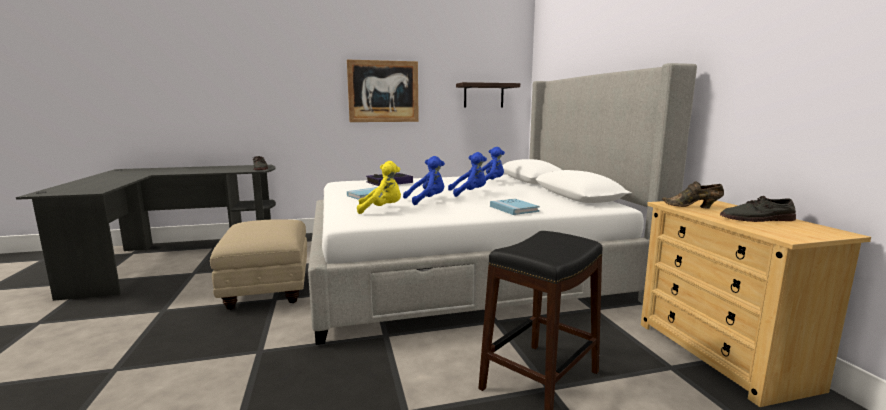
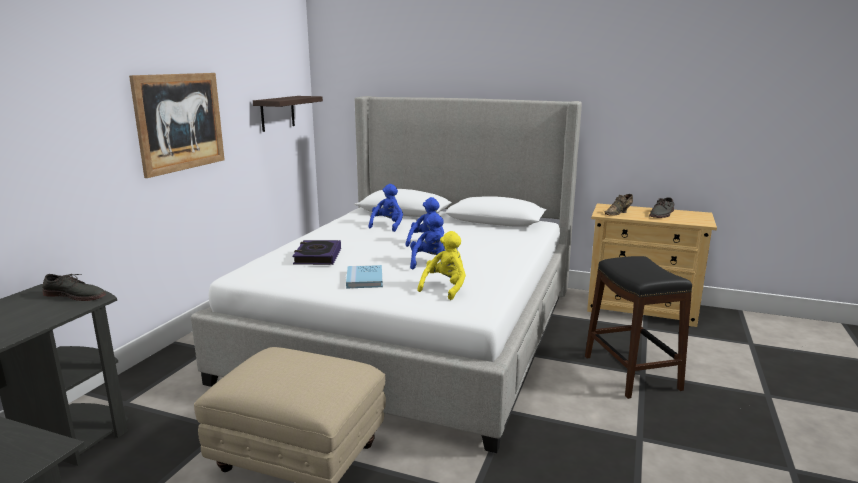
camera: 55 degrees left, 5 degrees up
blue book [490,199,539,215] -> none

